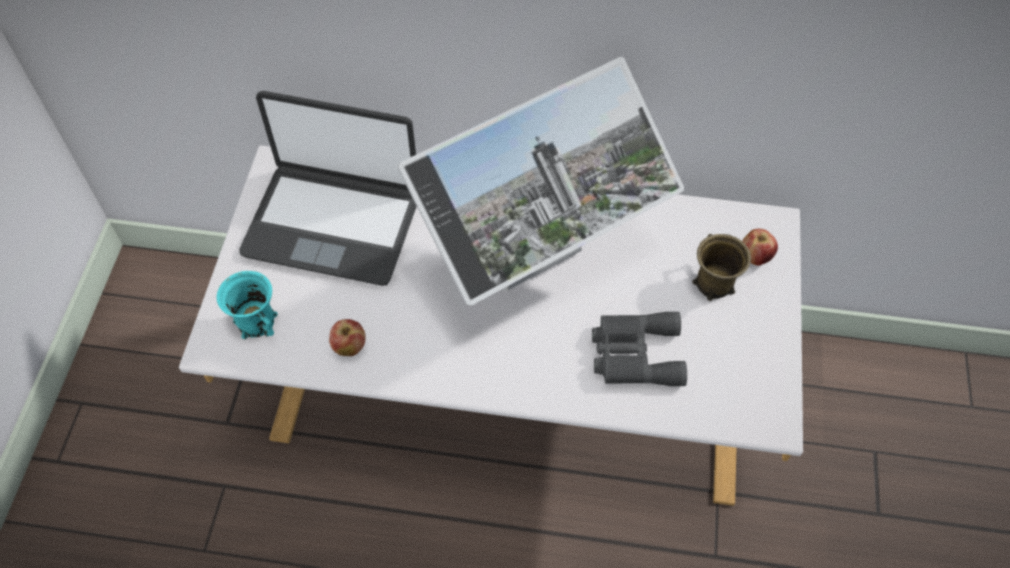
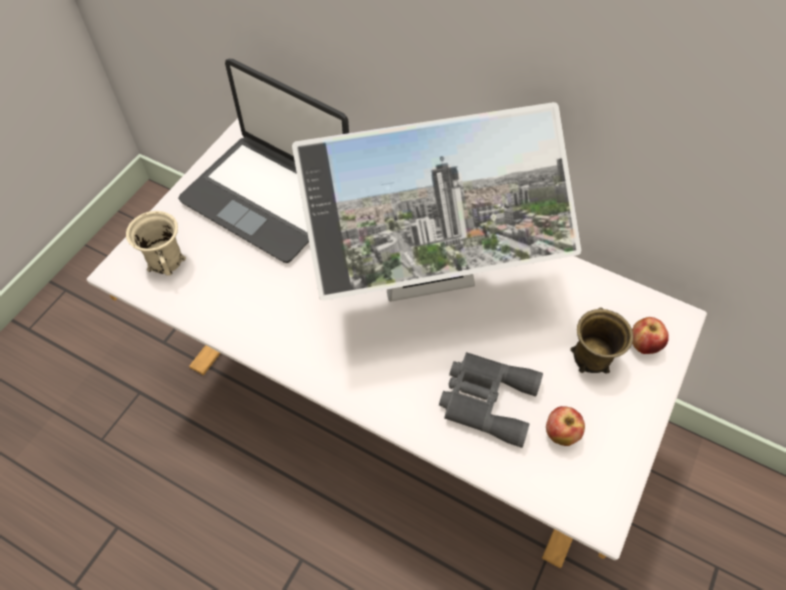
camera: 20 degrees right, 0 degrees up
turquoise mug [217,271,278,339] -> beige mug [126,211,186,276]
apple [329,319,366,356] -> apple moved to [546,406,585,446]

